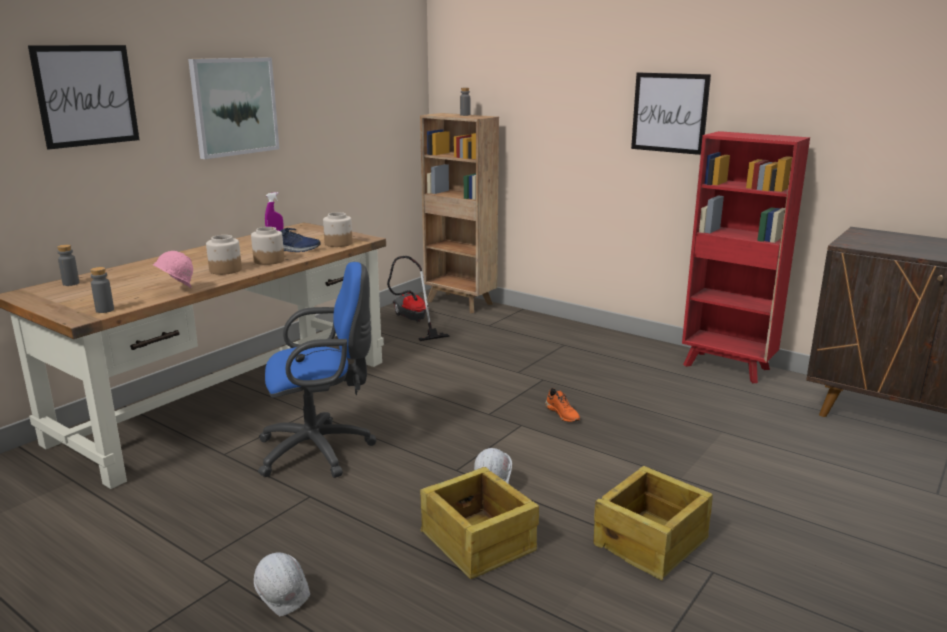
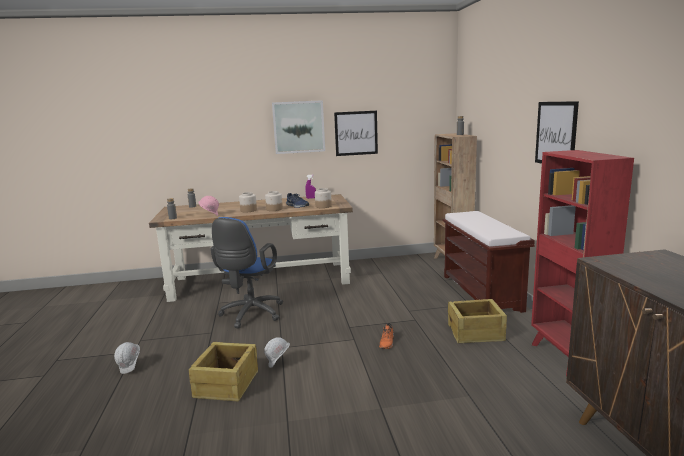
camera: 45 degrees right, 5 degrees down
picture [28,45,139,150] -> picture moved to [334,111,378,156]
blue office chair [258,262,376,478] -> blue office chair turned 75 degrees clockwise [210,217,283,329]
vacuum cleaner [387,256,450,341] -> none
crate [594,466,713,581] -> crate moved to [448,299,507,343]
none -> brown bench [443,211,535,313]

